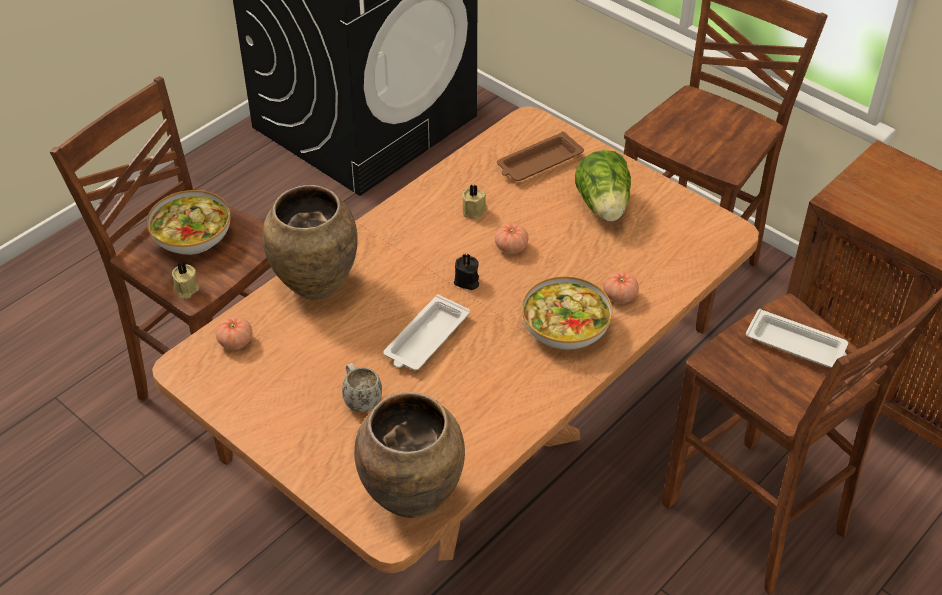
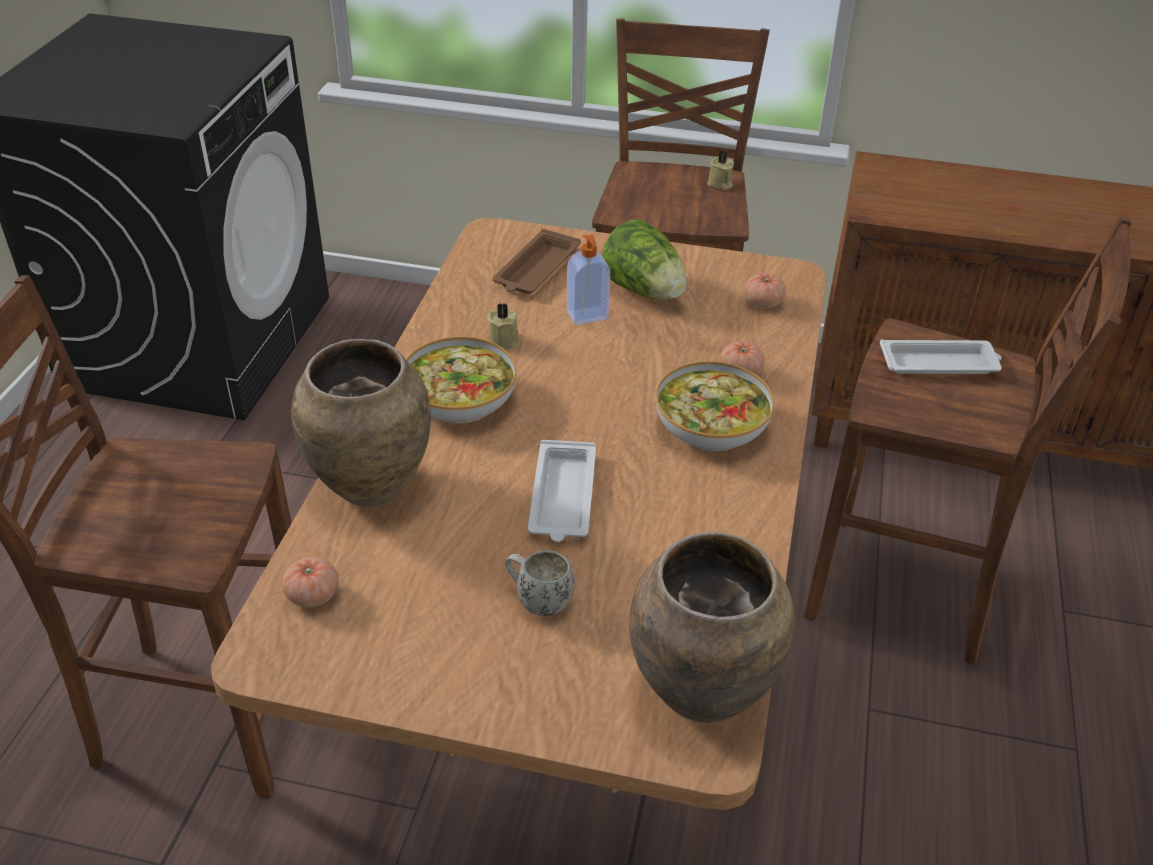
camera: 30 degrees left, 5 degrees down
bowl [147,190,230,255] -> bowl moved to [406,337,517,424]
beige candle [172,262,199,299] -> beige candle moved to [707,151,734,190]
black candle [454,253,479,290] -> none
tomato [495,223,528,254] -> tomato moved to [745,273,786,308]
none -> soap dispenser [567,235,610,325]

